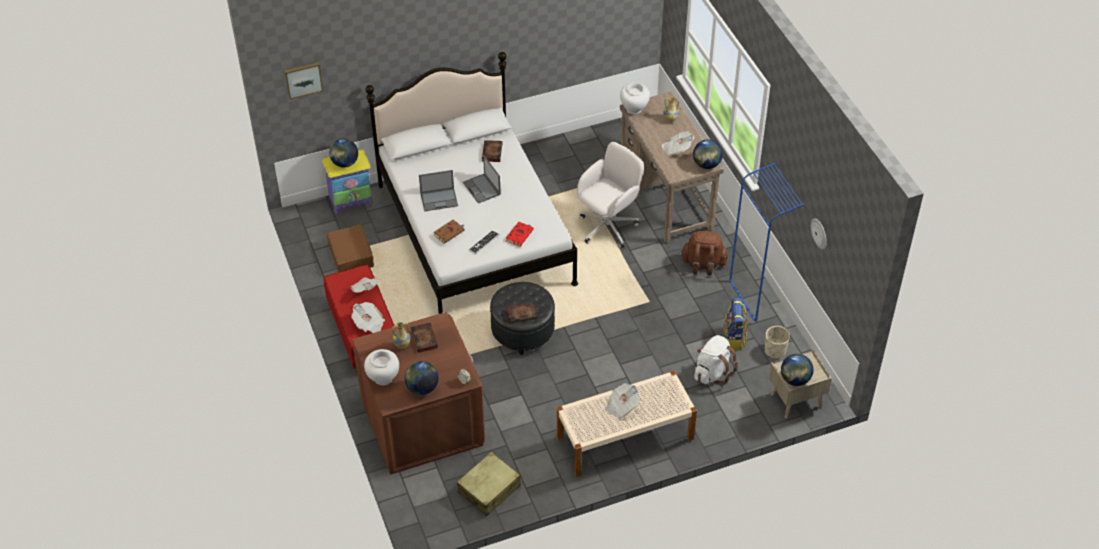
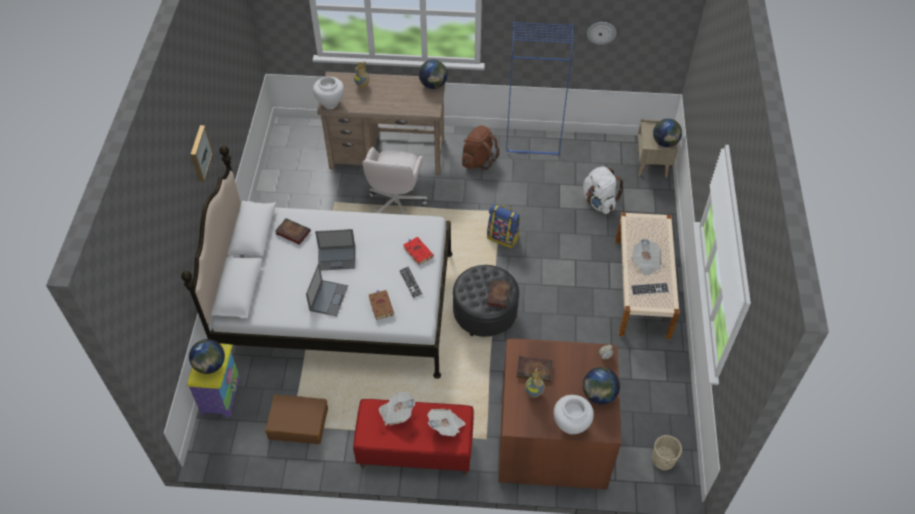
camera: 65 degrees left, 5 degrees up
picture [284,62,323,99] -> picture moved to [191,125,213,182]
beige suitcase [457,452,521,516] -> none
white office chair [577,142,644,248] -> white office chair turned 150 degrees counterclockwise [362,147,427,215]
newspaper [662,131,694,156] -> none
backpack [724,298,747,350] -> backpack moved to [487,204,520,248]
beige planter [765,326,790,359] -> beige planter moved to [652,435,682,471]
none -> keyboard [631,283,669,295]

